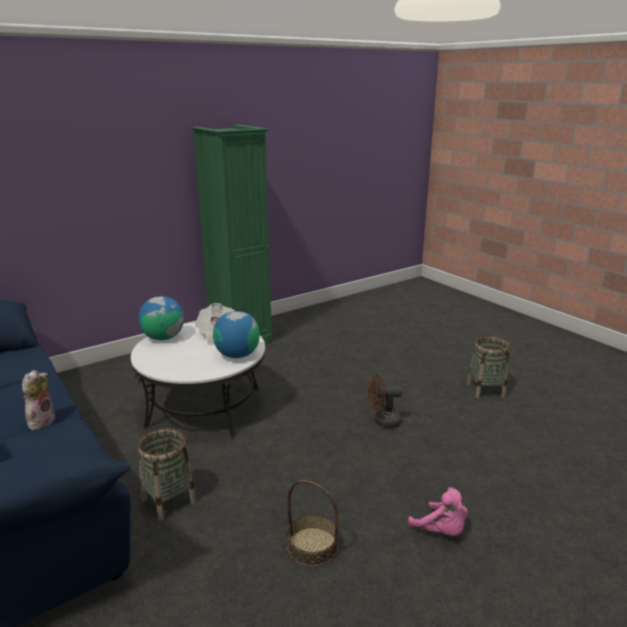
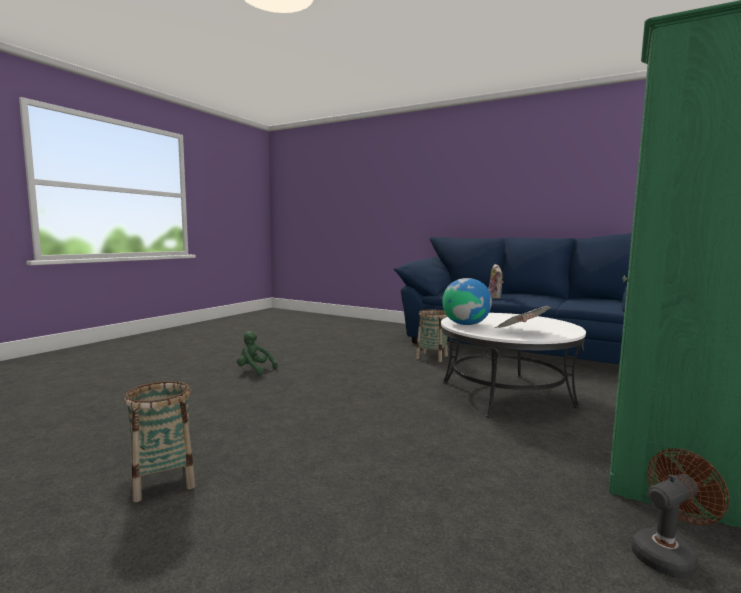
camera: 155 degrees right, 15 degrees down
globe [139,296,184,340] -> none
basket [287,480,339,567] -> none
brown fan [368,375,402,428] -> brown fan moved to [631,448,729,578]
pink plush toy [408,487,468,536] -> green plush toy [237,331,278,374]

